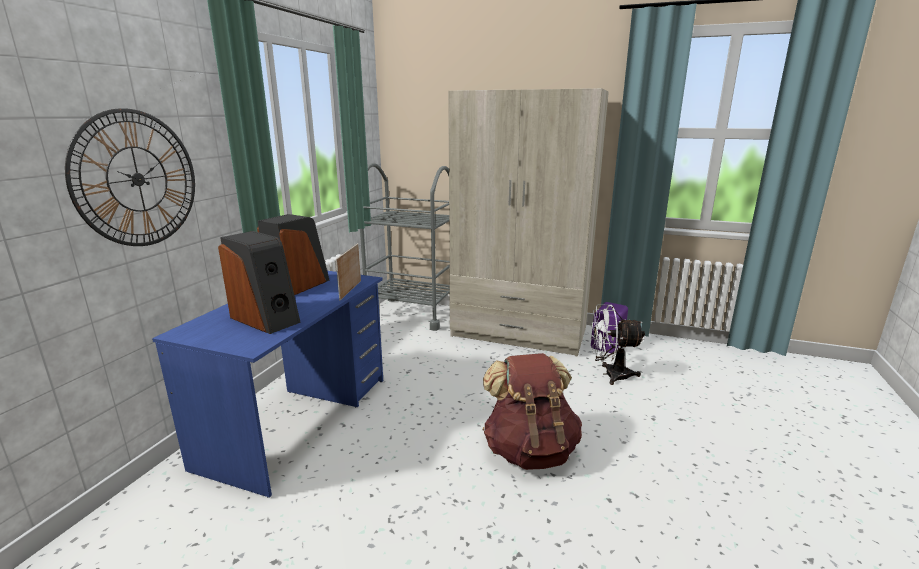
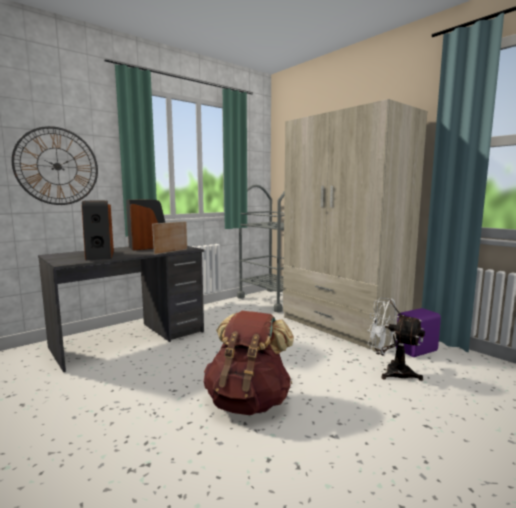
camera: 30 degrees right, 10 degrees down
blue desk [152,271,383,498] -> grey desk [38,246,204,372]

